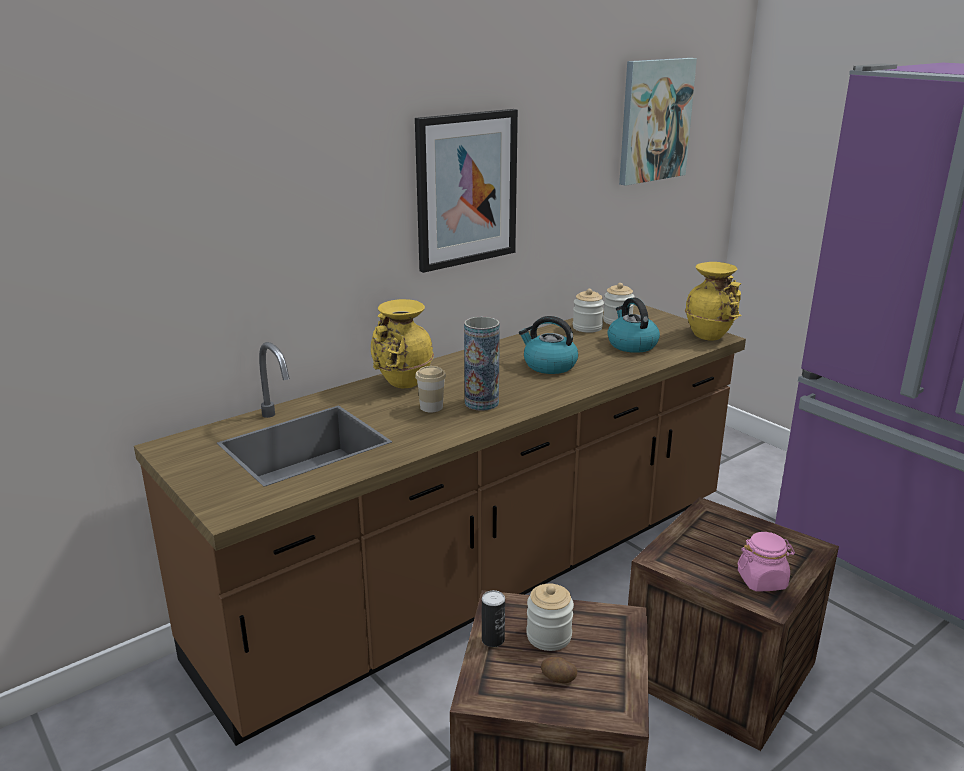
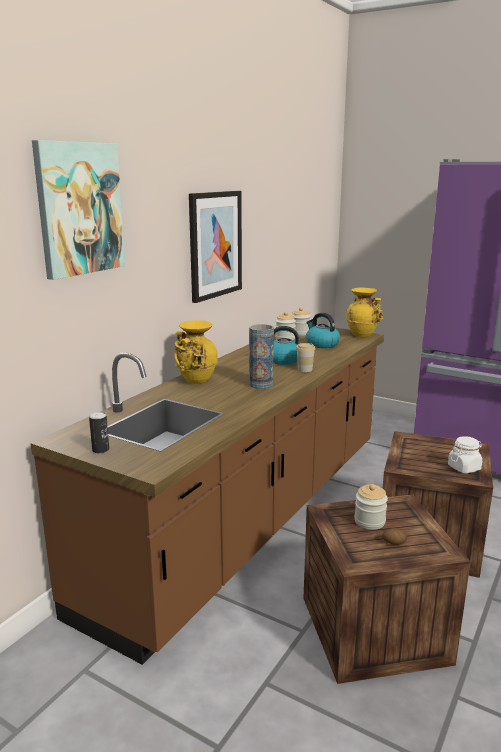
camera: 20 degrees left, 5 degrees down
cup [415,366,446,413] -> cup moved to [296,343,316,372]
can [482,590,505,647] -> can moved to [89,411,109,453]
picture [619,58,697,186] -> picture moved to [32,140,126,280]
pink jar [738,532,795,591] -> white jar [448,436,482,474]

